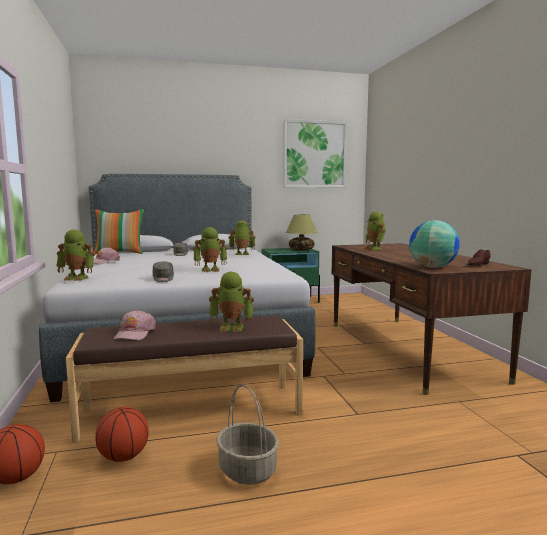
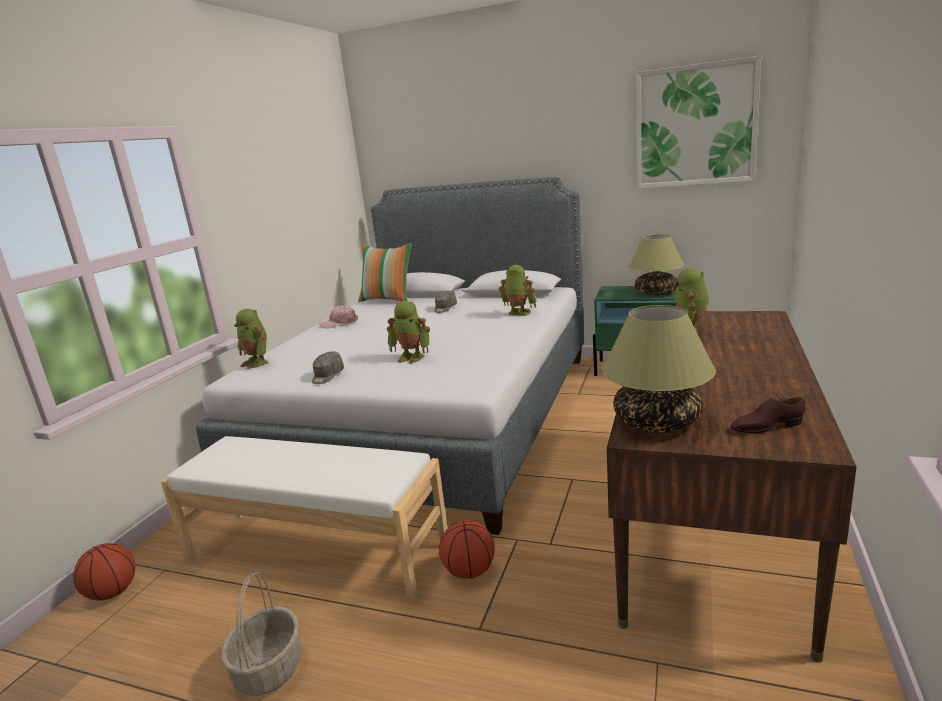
camera: 35 degrees right, 10 degrees up
brown bench [66,316,303,443] -> white bench [161,436,447,604]
basketball [95,407,149,462] -> basketball moved to [439,520,495,579]
pink cap [114,310,156,340] -> none
toy robot [209,272,254,332] -> none
globe [409,220,460,268] -> table lamp [602,305,716,433]

